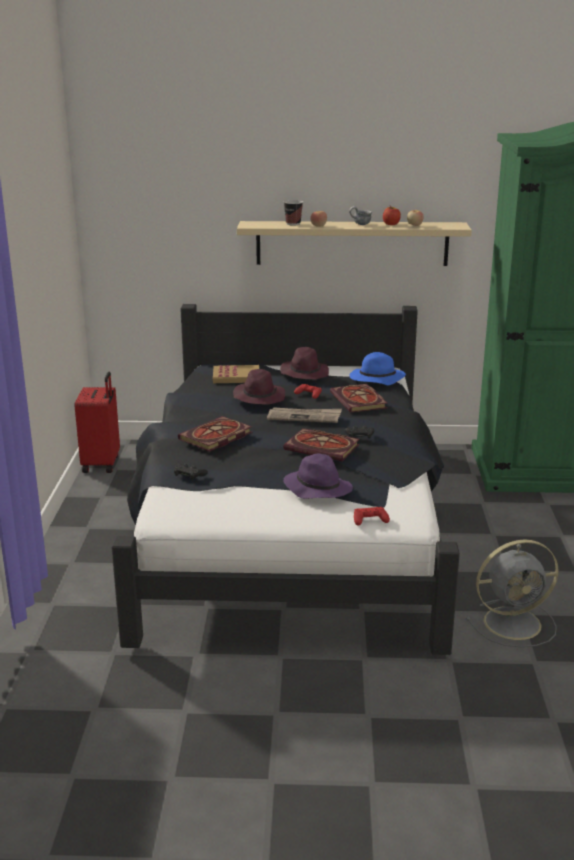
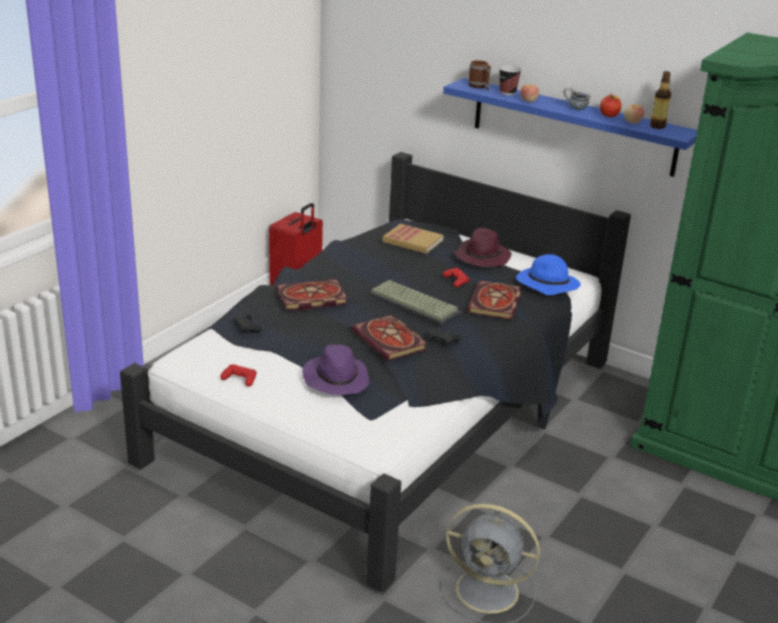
camera: 30 degrees right, 5 degrees up
purple hat [233,369,285,405] -> none
beige shelf [237,221,472,266] -> blue shelf [443,78,697,177]
newspaper [267,407,342,423] -> keyboard [369,280,460,325]
red game controller [354,507,390,526] -> red game controller moved to [220,364,256,387]
none -> mug [468,60,491,90]
none -> bottle [650,71,671,129]

